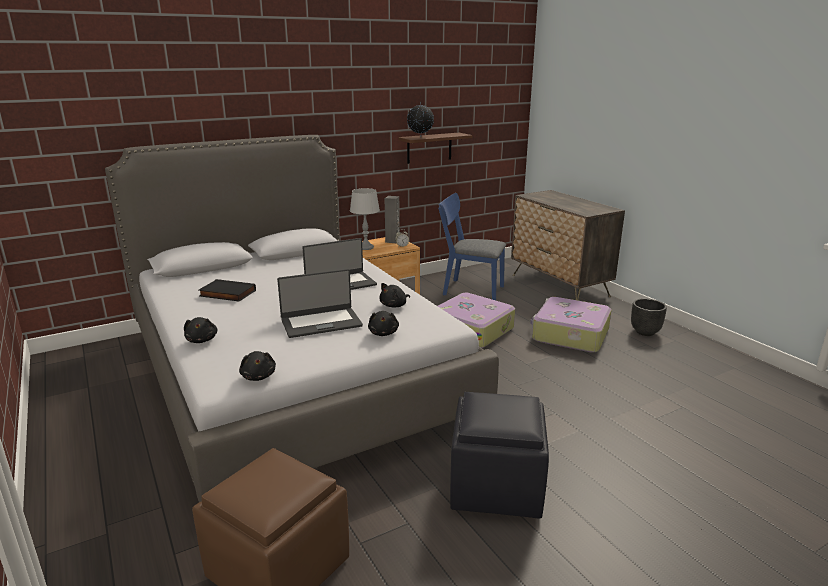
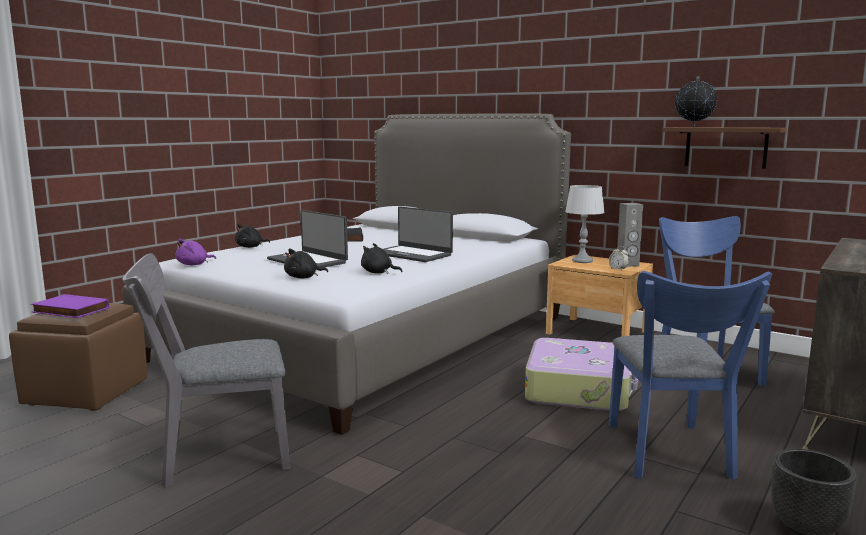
camera: 65 degrees right, 10 degrees down
black plush toy [239,351,276,381] -> purple plush toy [176,239,216,265]
black ottoman [450,392,549,519] -> grey chair [122,253,290,488]
suitcase [530,297,611,353] -> blue chair [609,271,772,480]
none -> purple book [31,294,109,318]

